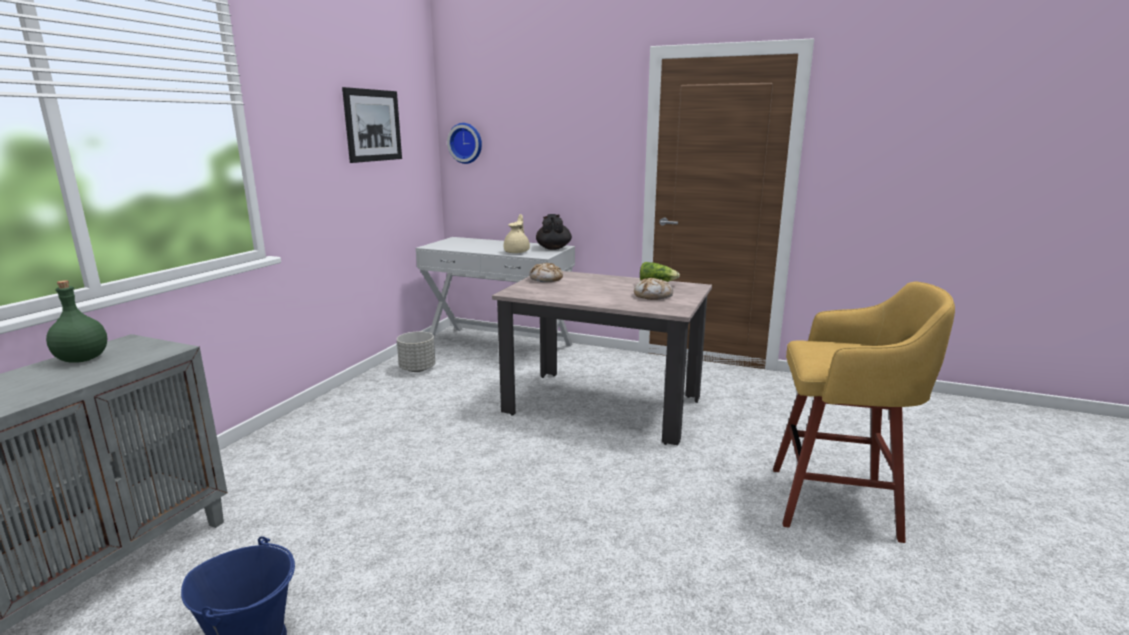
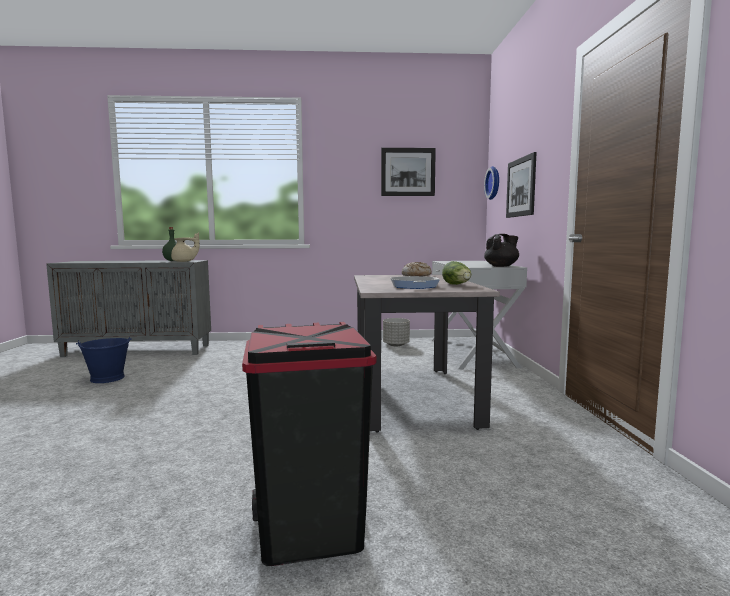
camera: 65 degrees right, 10 degrees down
beige teapot [504,214,530,253] -> beige teapot moved to [171,233,200,262]
bread [634,277,673,300] -> frying pan [390,276,440,289]
yellow stool [773,281,955,543] -> black trash can [242,322,376,566]
none -> picture [506,152,537,218]

